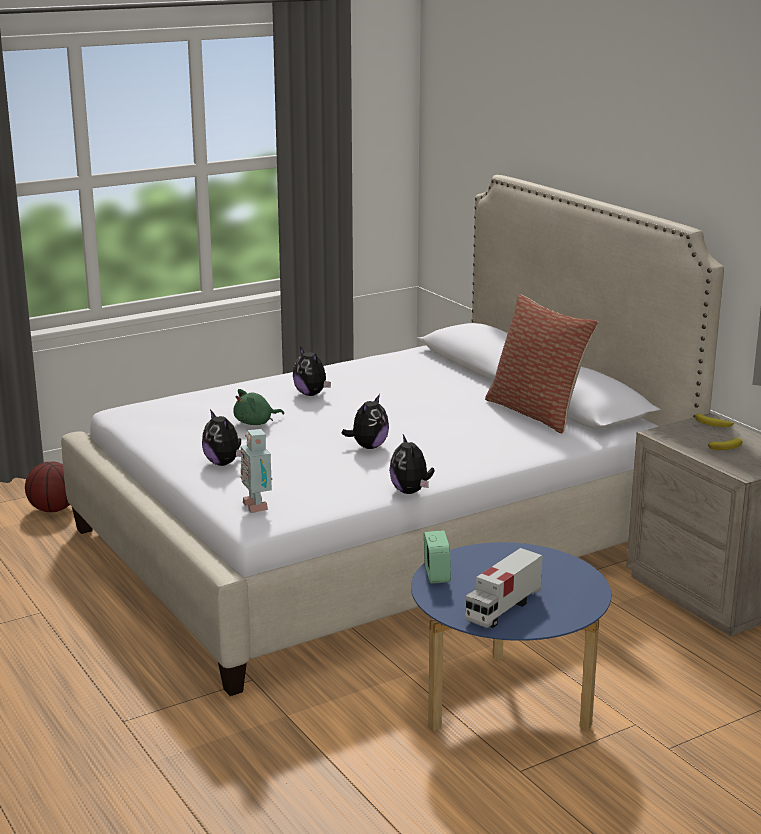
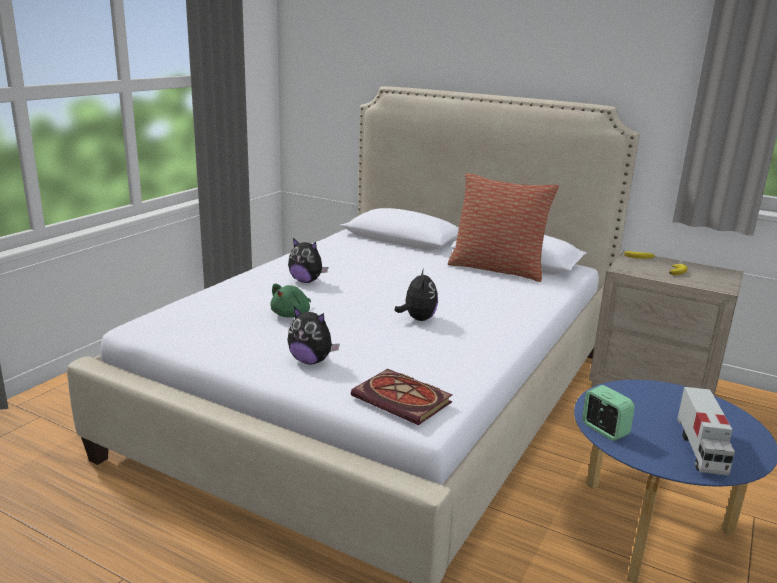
camera: 30 degrees left, 0 degrees up
basketball [25,462,70,512] -> none
toy robot [241,429,272,513] -> book [351,369,452,425]
plush toy [389,434,434,494] -> none

